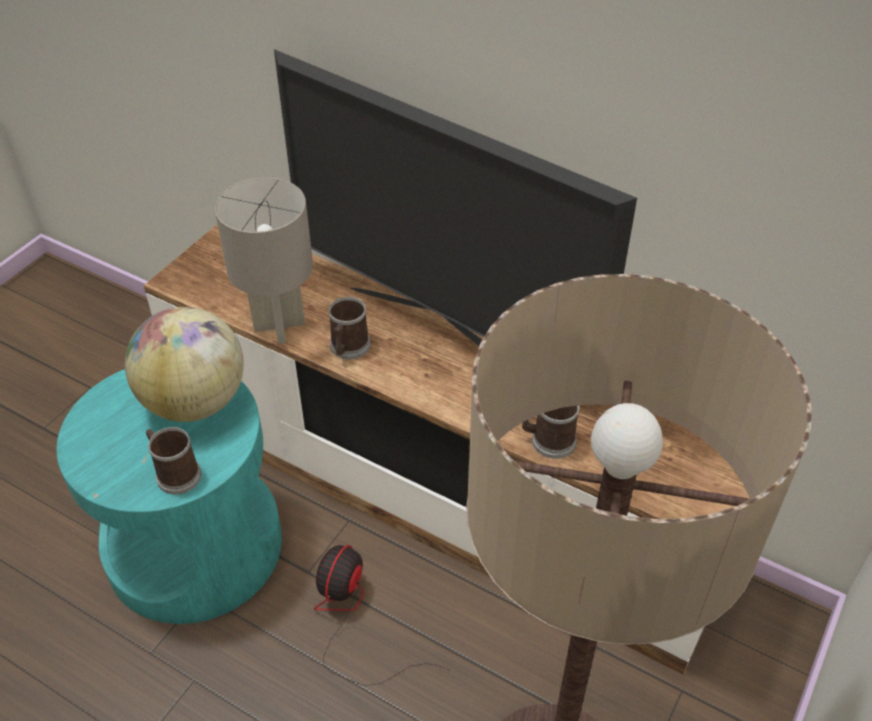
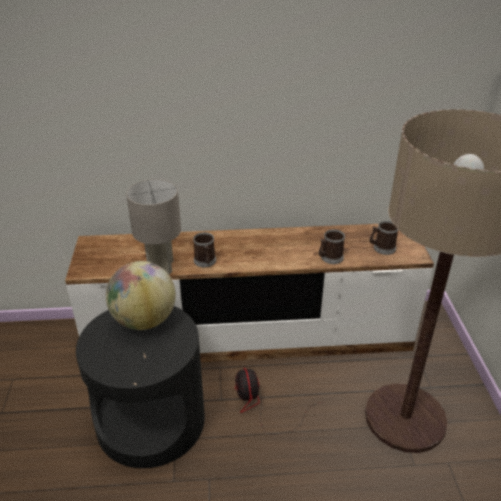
camera: 35 degrees left, 10 degrees down
turquoise side table [56,369,282,624] -> black side table [76,306,205,468]
mug [146,427,202,495] -> mug moved to [370,221,398,255]
television [274,49,637,346] -> none

